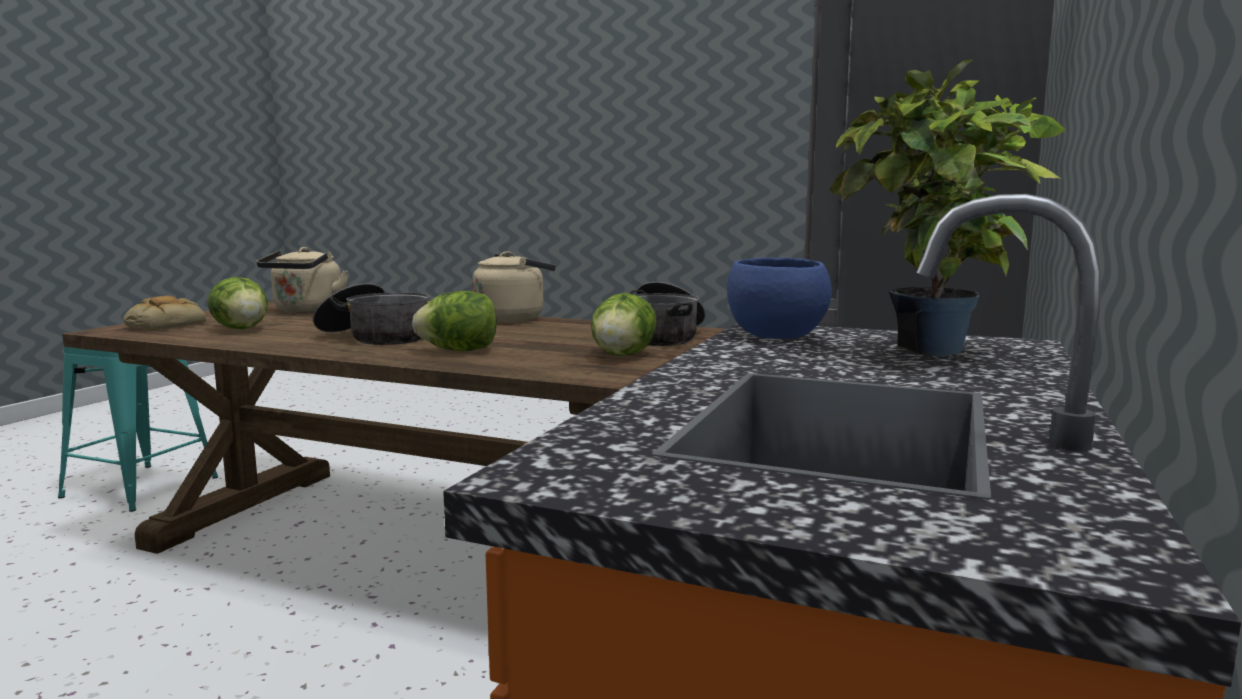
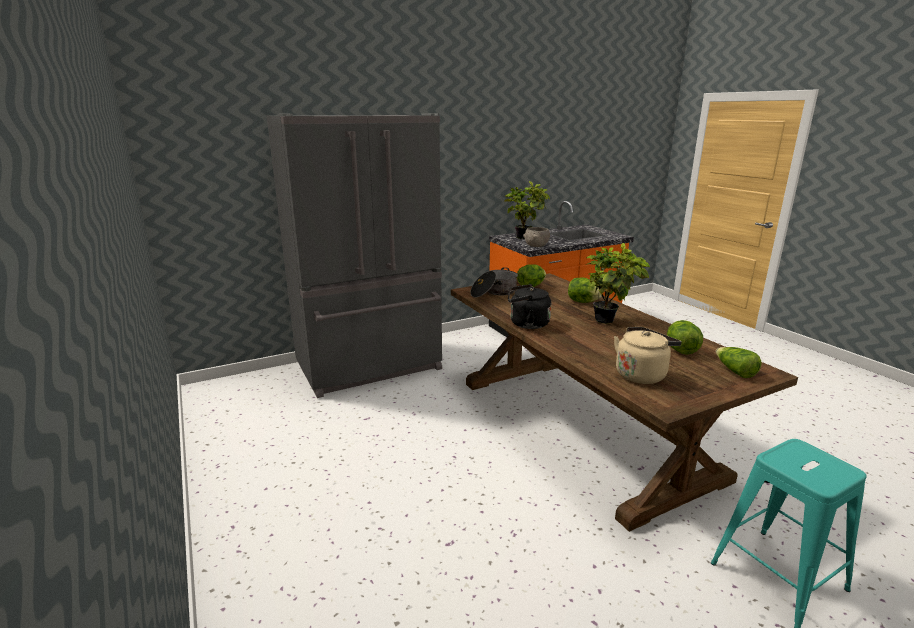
camera: 140 degrees left, 10 degrees up
bread [123,296,206,330] -> lettuce [716,347,762,378]
cooking pot [313,283,444,345] -> potted plant [586,243,650,324]
beige kettle [472,251,556,323] -> black kettle [508,284,551,329]
blue bowl [727,258,832,339] -> grey bowl [523,227,550,247]

